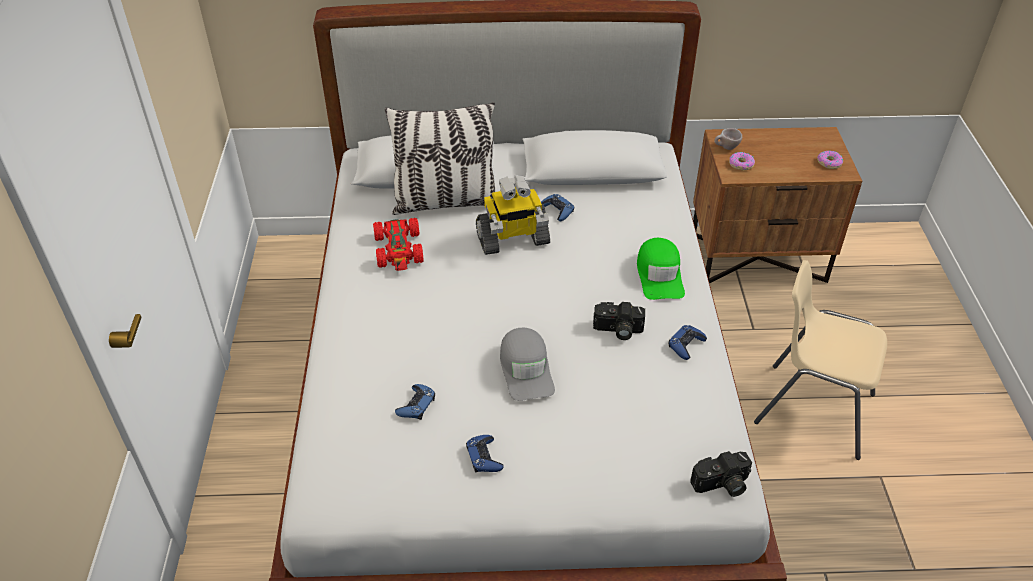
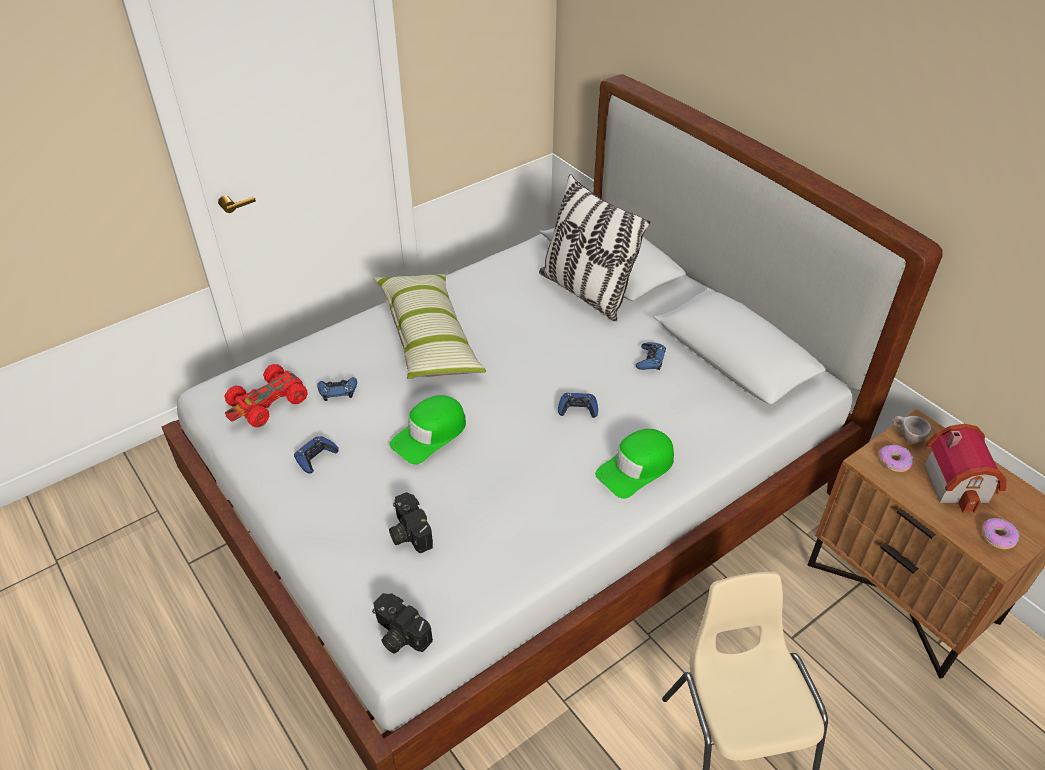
camera: 55 degrees right, 0 degrees up
red toy car [373,218,423,271] -> red toy car moved to [224,364,308,427]
toy robot [476,175,550,255] -> none
grey cap [500,328,555,401] -> green cap [390,395,466,465]
camera [593,302,645,340] -> camera moved to [389,492,433,553]
blue game controller [669,325,707,360] -> blue game controller moved to [558,393,598,418]
none -> pillow [373,274,486,379]
none -> toy house [924,424,1007,513]

